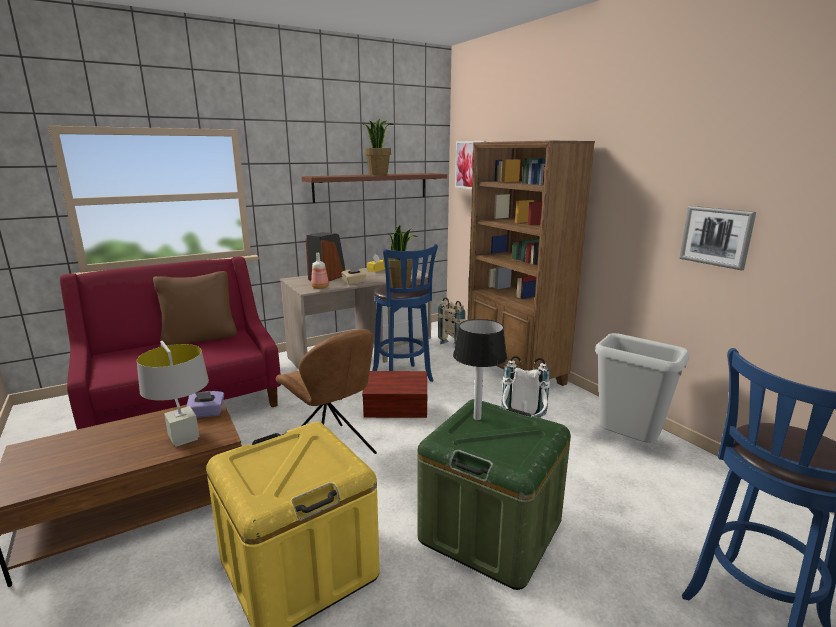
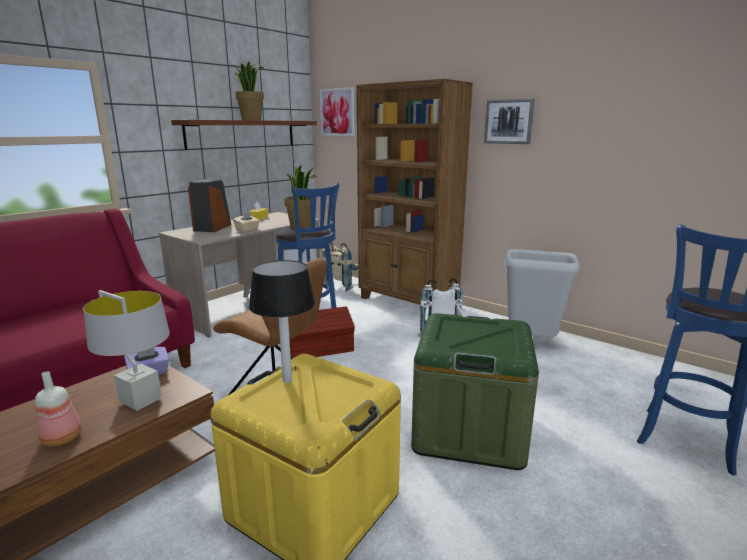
camera: 20 degrees left, 0 degrees up
brown pillow [153,271,237,346] -> none
bottle [311,253,329,289] -> bottle moved to [35,371,82,446]
table lamp [453,319,507,420] -> table lamp moved to [249,260,315,383]
picture [679,206,756,270] -> picture moved to [484,99,535,144]

